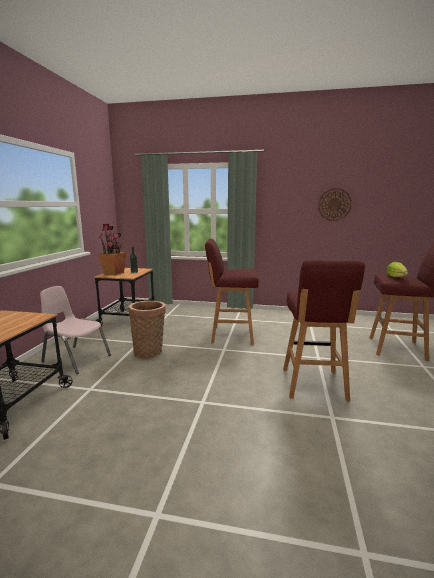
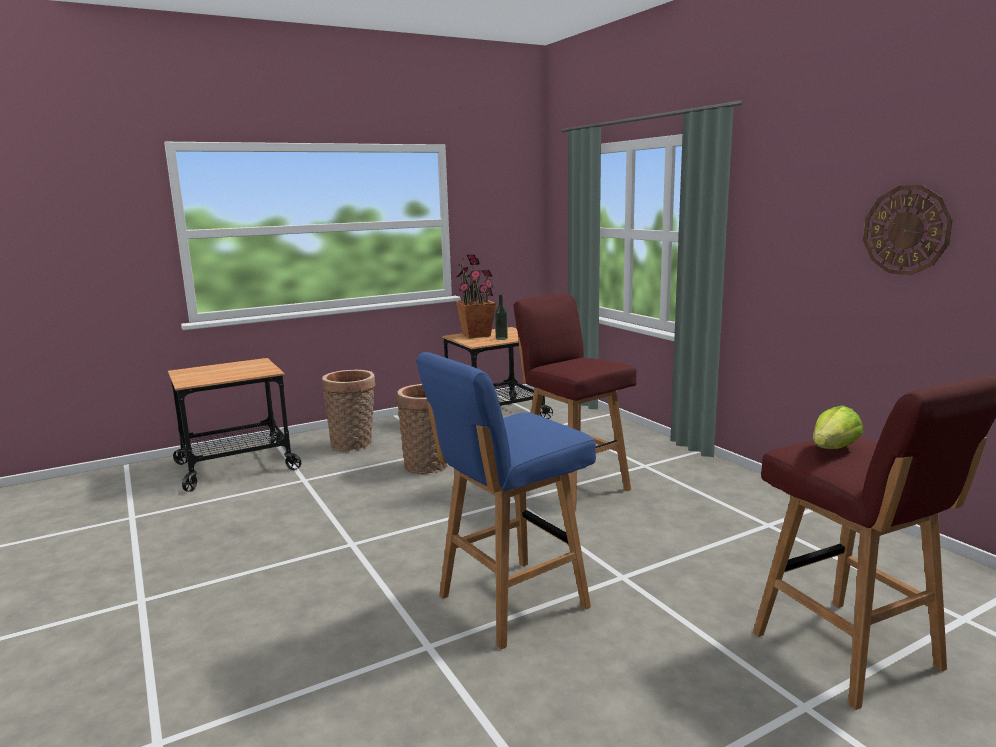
camera: 50 degrees right, 0 degrees up
pink chair [40,286,111,374] -> basket [322,370,375,451]
red stool [283,260,365,401] -> blue stool [416,352,596,649]

